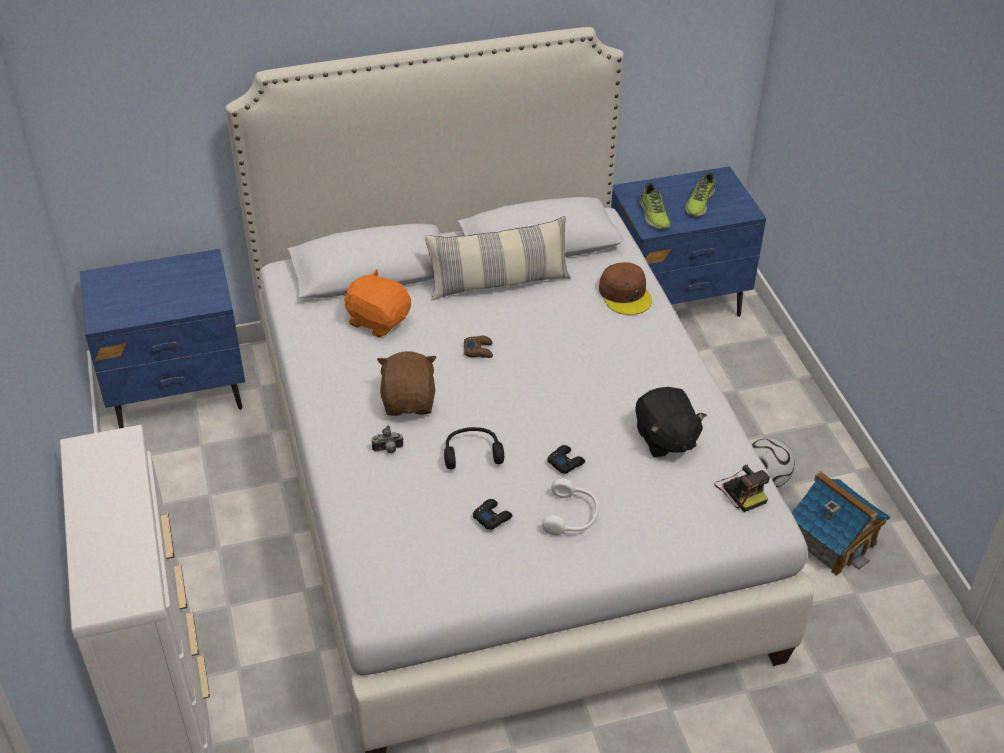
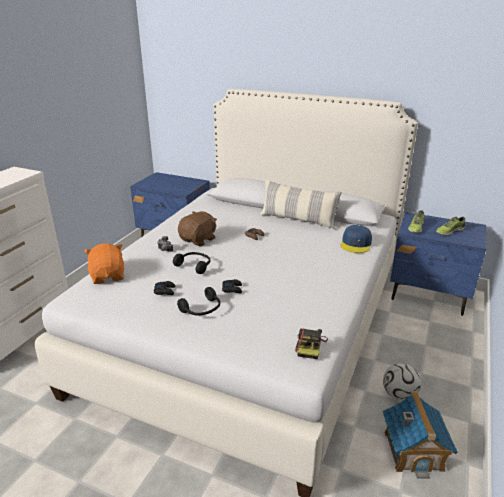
camera: 40 degrees right, 15 degrees down
orange plush toy [344,269,411,338] -> orange plush toy moved to [84,243,124,284]
white headphones [542,478,598,535] -> black headphones [177,287,220,316]
brown cap [599,262,652,315] -> blue cap [341,225,372,253]
black plush toy [635,387,707,458] -> none

